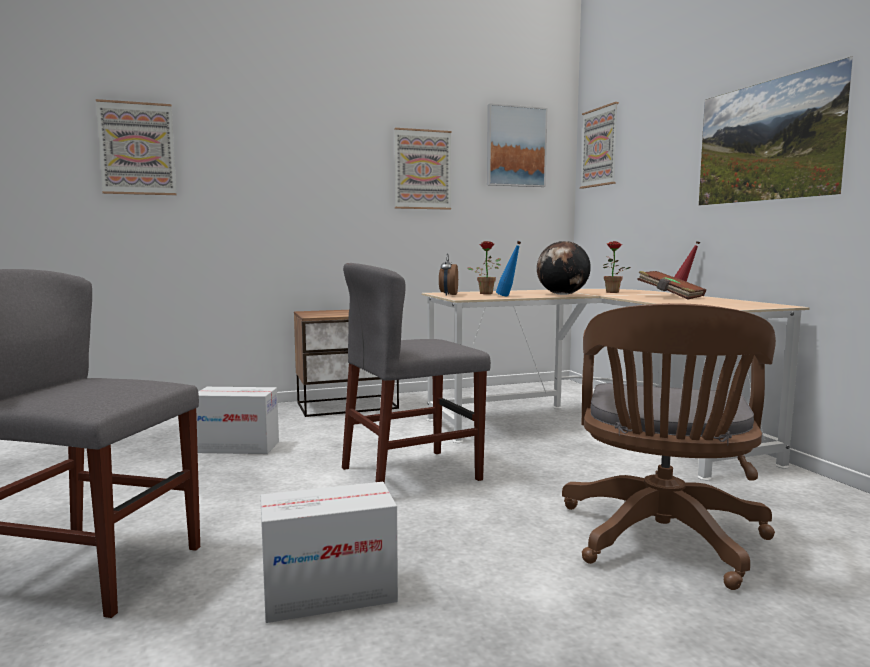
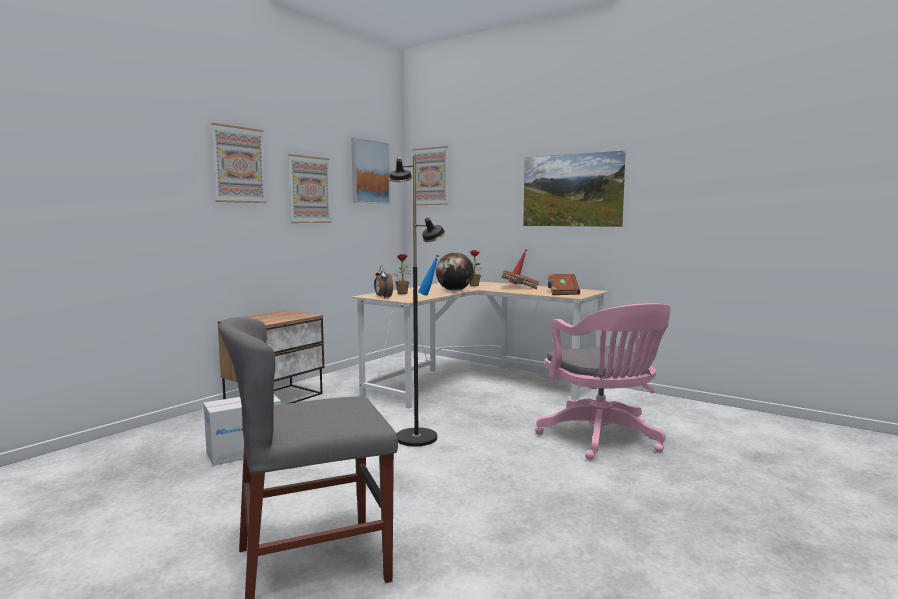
camera: 35 degrees left, 0 degrees up
picture [96,99,177,195] -> picture moved to [211,123,267,203]
cardboard box [260,482,398,623] -> none
grey chair [342,263,491,483] -> black floor lamp [389,156,445,447]
brown office chair [562,303,776,590] -> pink office chair [535,303,671,460]
none -> brown book [548,273,580,295]

